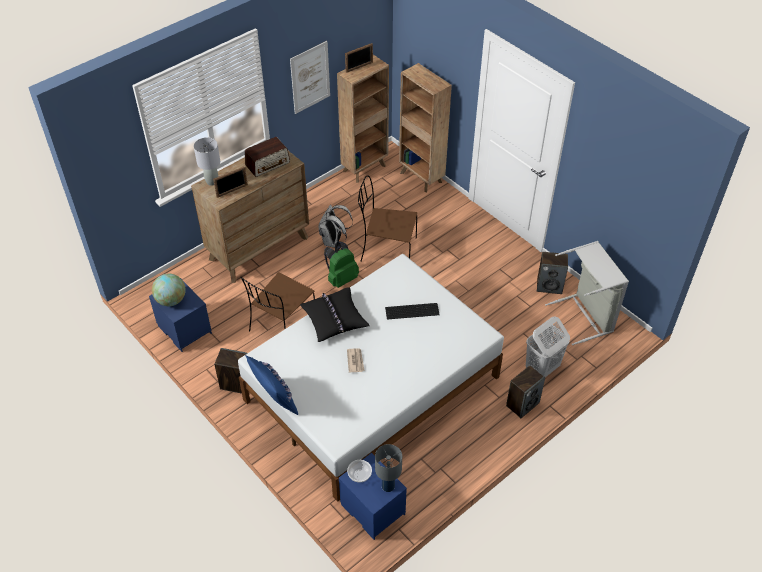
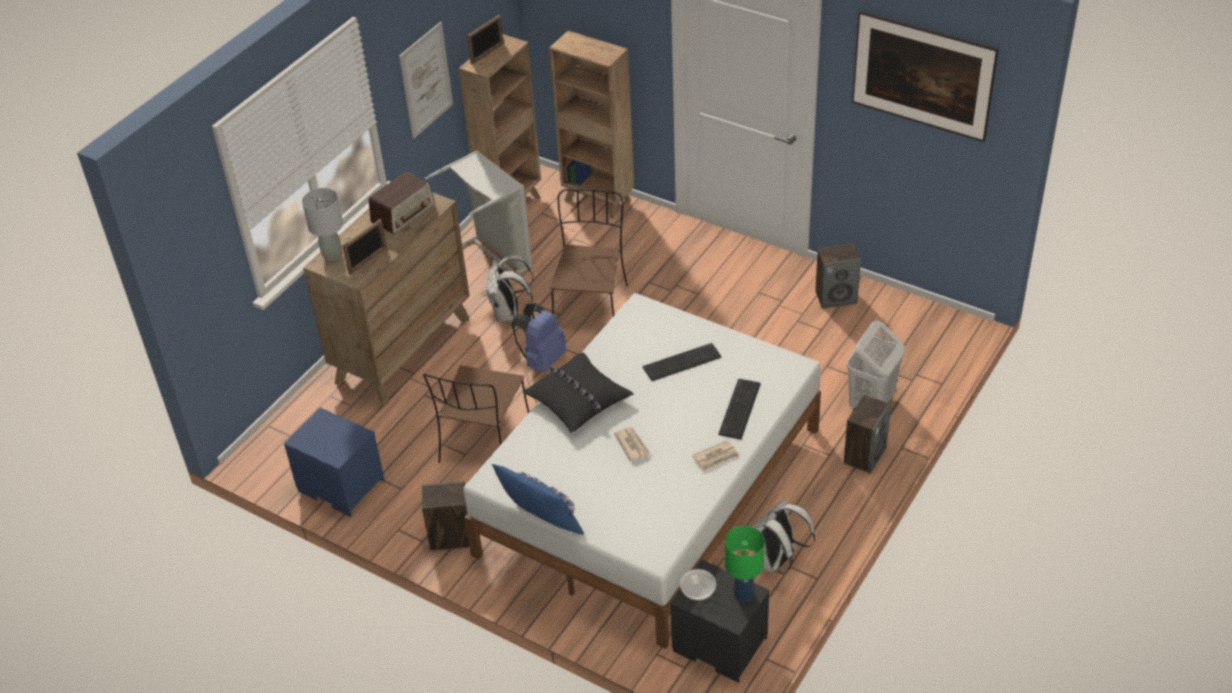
camera: 15 degrees left, 5 degrees down
globe [152,274,186,306] -> none
green backpack [324,241,359,288] -> blue backpack [512,303,566,372]
blue nightstand [339,453,407,540] -> black nightstand [670,559,770,683]
brown chair [358,175,417,262] -> brown chair turned 105 degrees clockwise [550,189,628,316]
grey table lamp [375,444,402,492] -> green table lamp [725,526,765,602]
grey laundry basket [545,241,629,345] -> grey laundry basket moved to [425,150,532,294]
none -> newspaper [692,440,739,471]
none -> keyboard [718,379,761,439]
none -> white backpack [753,498,815,574]
none -> picture [852,10,999,142]

